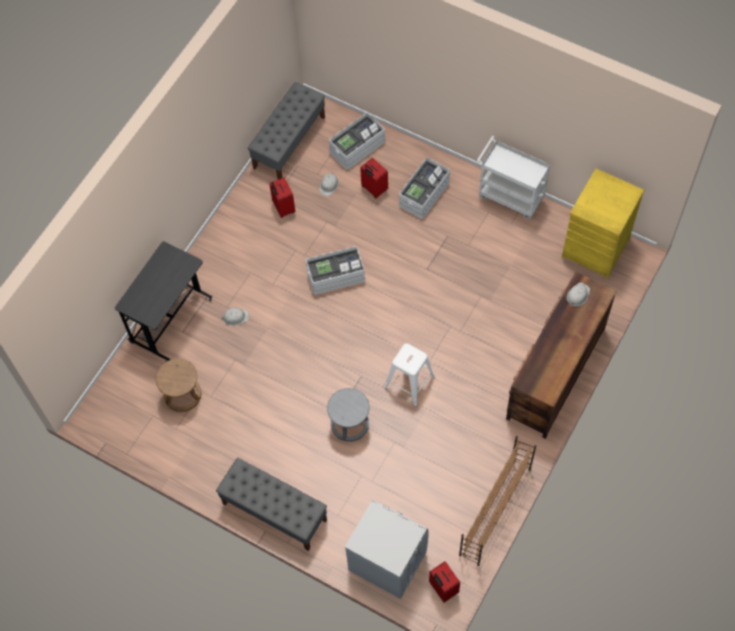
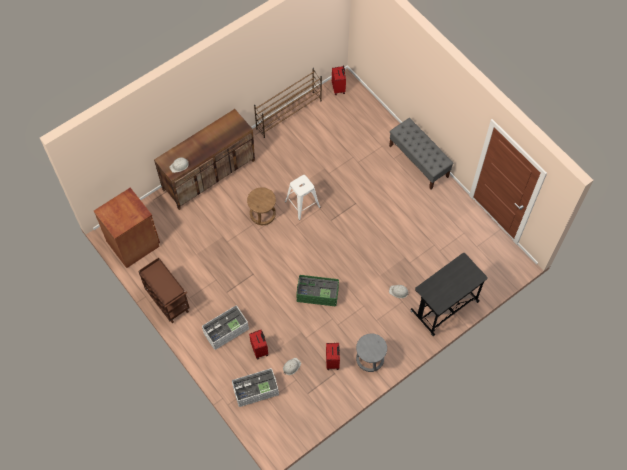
camera: 160 degrees left, 0 degrees up
brown stool [156,359,201,412] -> brown stool moved to [247,187,276,225]
grey bench [248,82,325,180] -> none
white storage box [306,246,365,295] -> green storage box [296,275,339,306]
grey stool [327,388,370,442] -> grey stool moved to [356,333,387,372]
white washing machine [345,500,429,599] -> none
white cart [477,136,550,219] -> brown cart [138,258,190,323]
yellow dresser [562,169,644,278] -> brown dresser [94,187,160,268]

